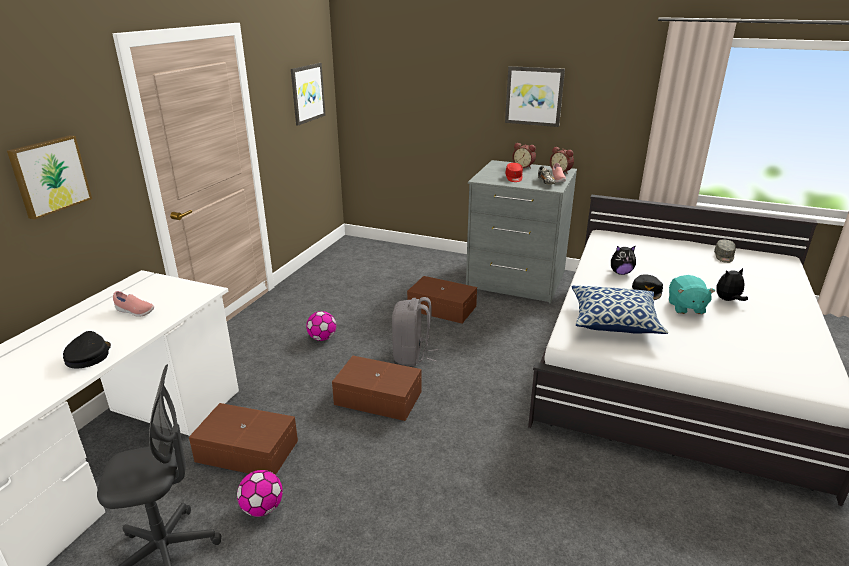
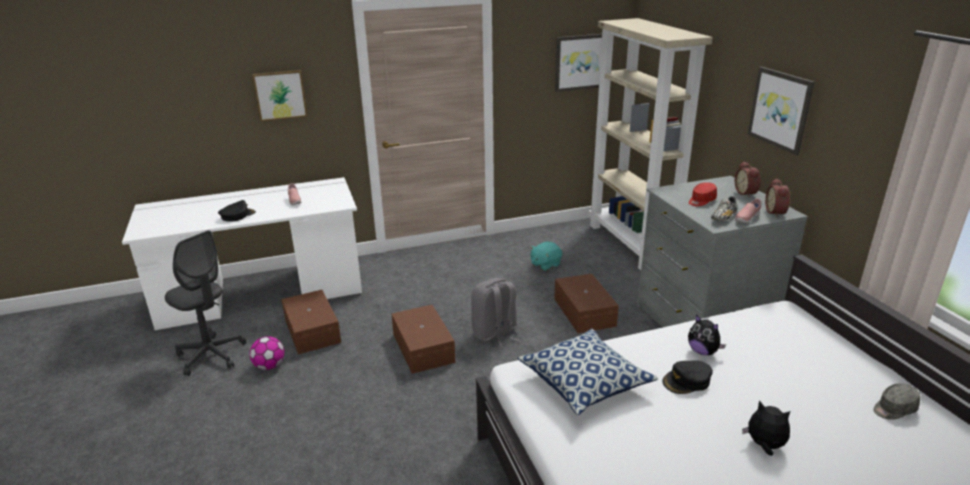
camera: 50 degrees right, 0 degrees up
football [306,311,336,341] -> none
turquoise plush toy [669,275,715,314] -> turquoise plush toy moved to [530,242,562,271]
none -> beige bookcase [589,18,713,270]

